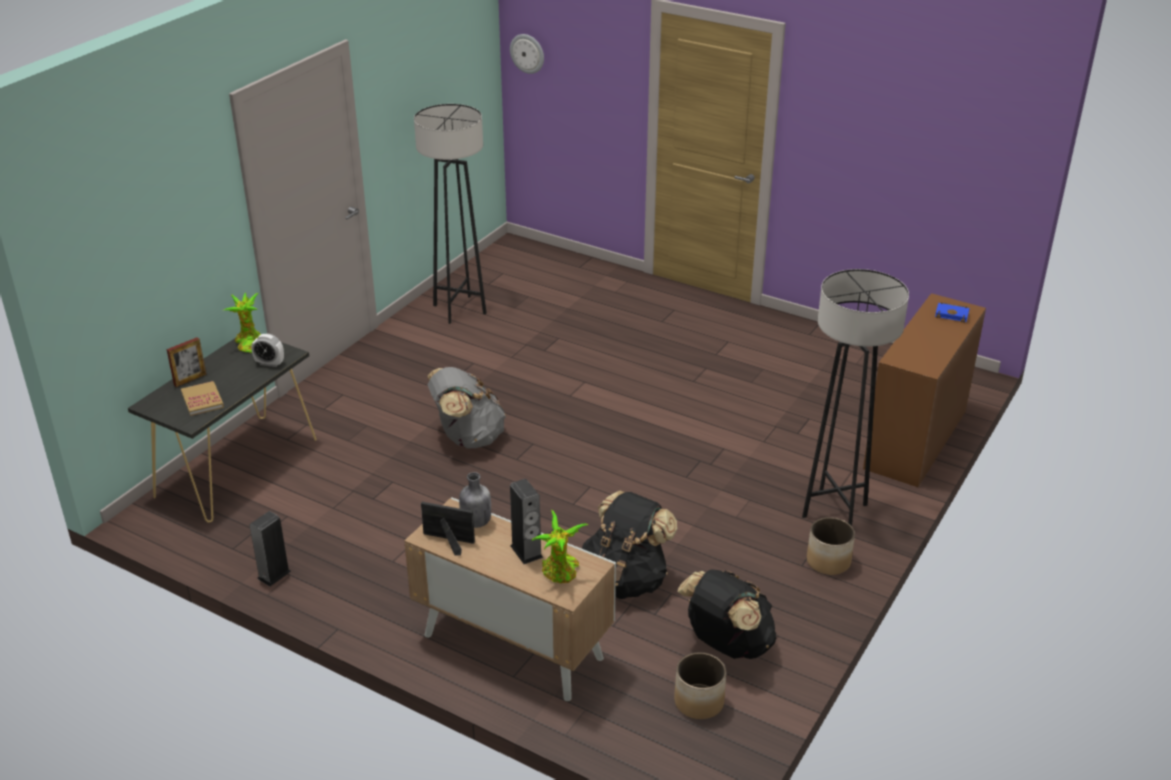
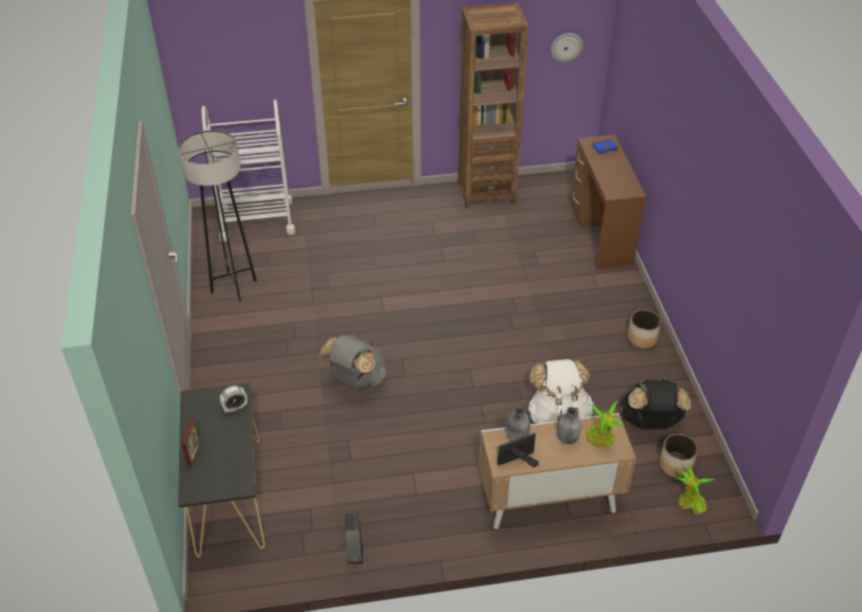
camera: 40 degrees left, 10 degrees up
book [181,381,224,416] -> none
potted plant [222,293,261,353] -> potted plant moved to [675,464,715,514]
wall clock [510,34,544,74] -> wall clock moved to [551,33,583,62]
speaker [510,479,543,564] -> grey bottle [557,407,582,444]
black backpack [582,490,677,599] -> white backpack [527,359,594,423]
grey floor lamp [802,269,909,526] -> none
none -> white cart [202,100,295,241]
none -> brown bookcase [458,3,529,208]

